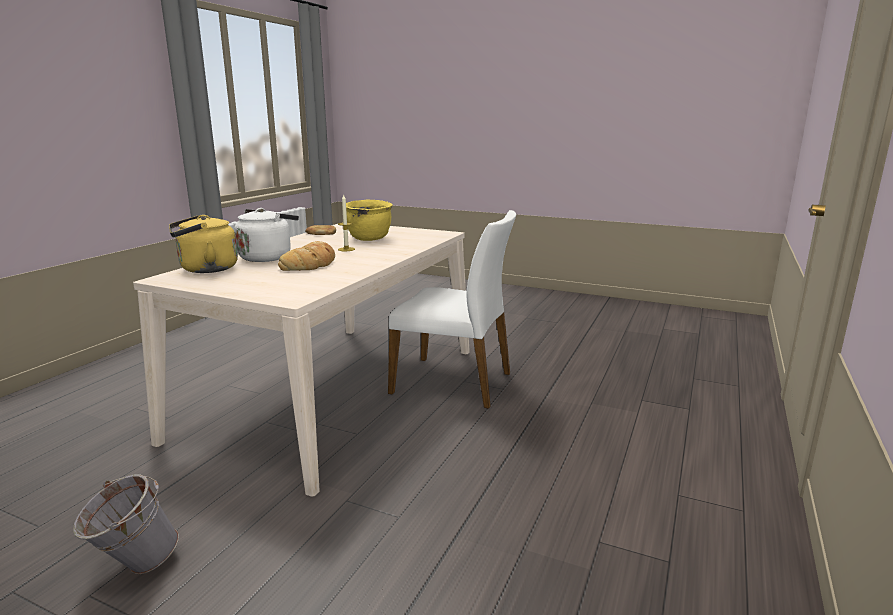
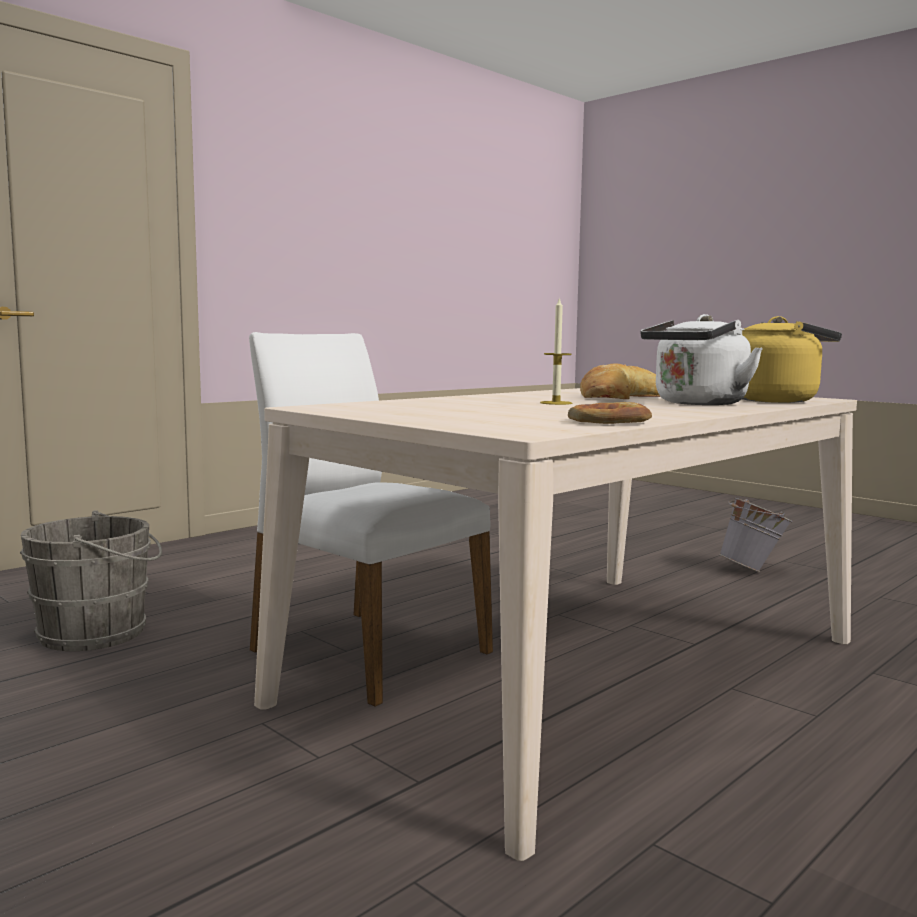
camera: 160 degrees left, 10 degrees down
yellow cooking pot [346,199,393,241] -> none
none -> grey bucket [20,510,162,651]

